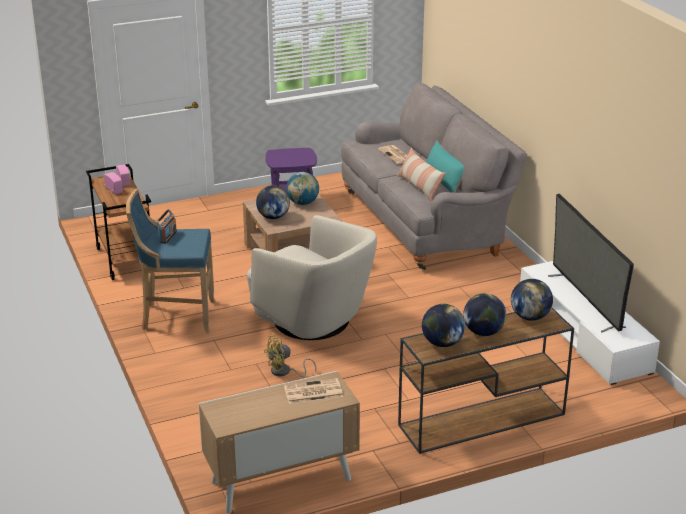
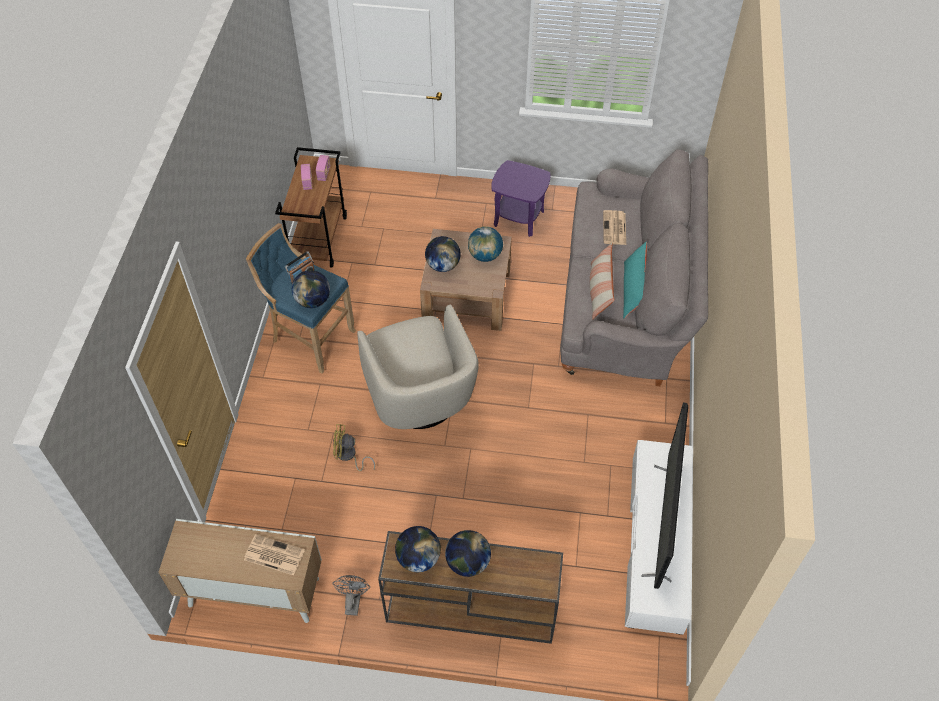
camera: 30 degrees right, 25 degrees up
globe [511,279,553,321] -> globe moved to [292,270,330,308]
none -> grey fan [332,575,370,616]

